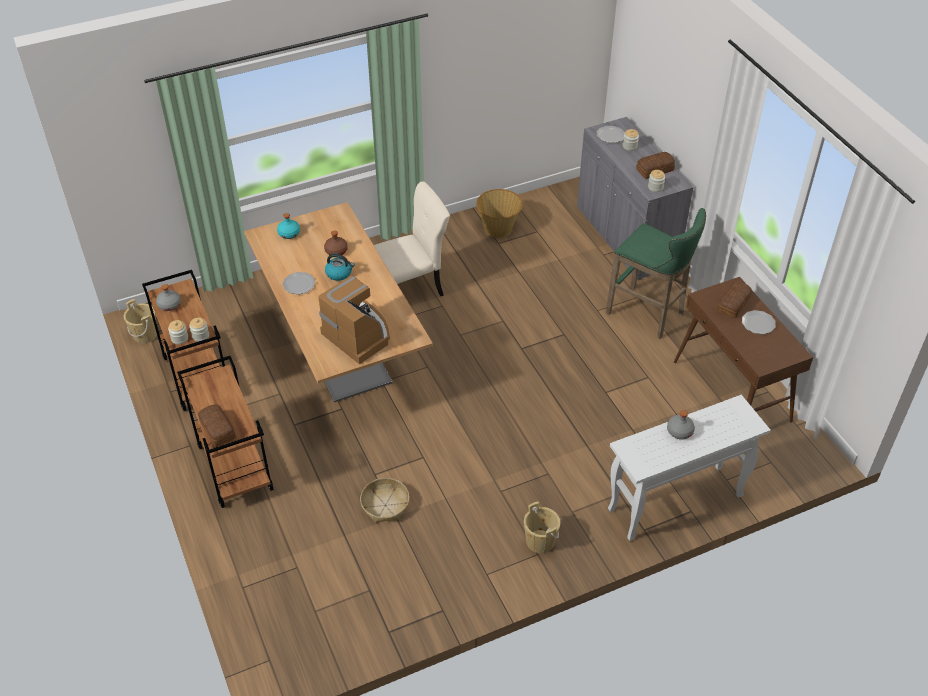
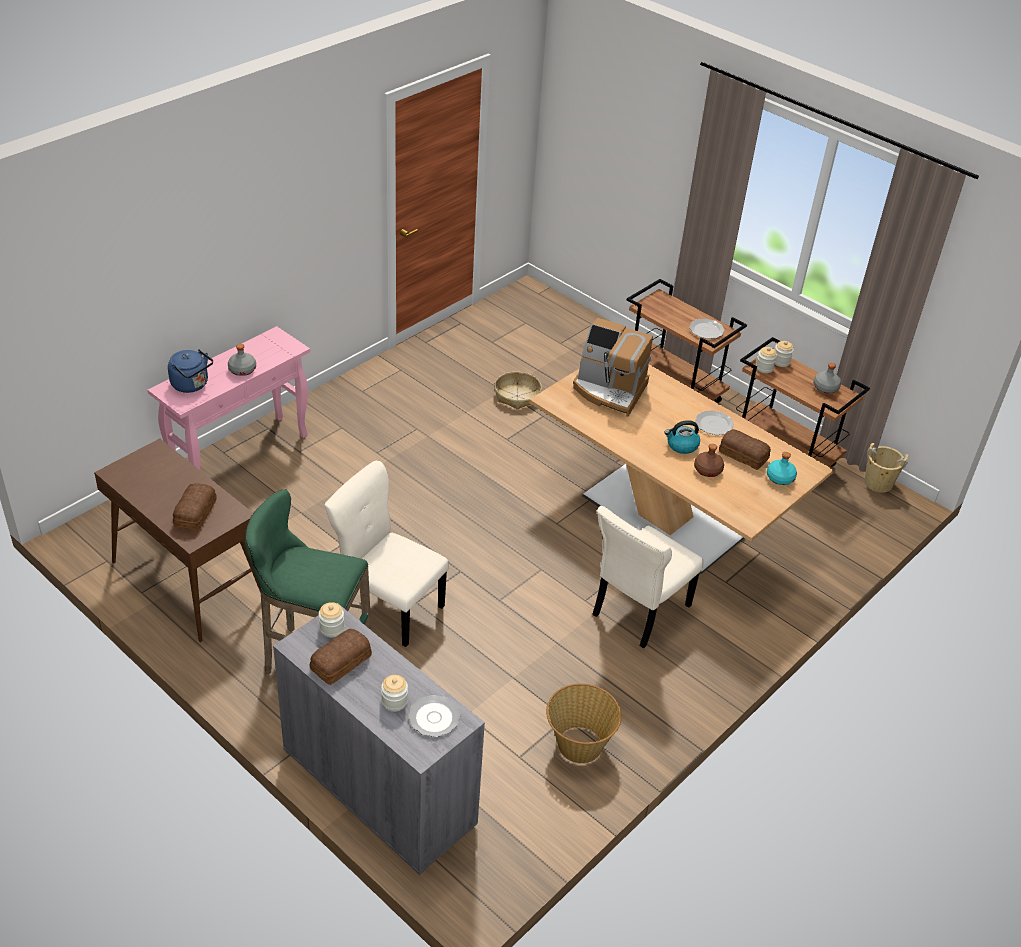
camera: 155 degrees right, 5 degrees down
bread [198,404,236,447] -> bread moved to [719,429,771,470]
beige bucket [524,501,561,553] -> none
white console table [608,395,770,541] -> pink console table [148,326,310,470]
plate [742,310,776,334] -> plate moved to [689,318,724,339]
none -> blue kettle [168,349,213,393]
none -> beige chair [325,461,449,647]

